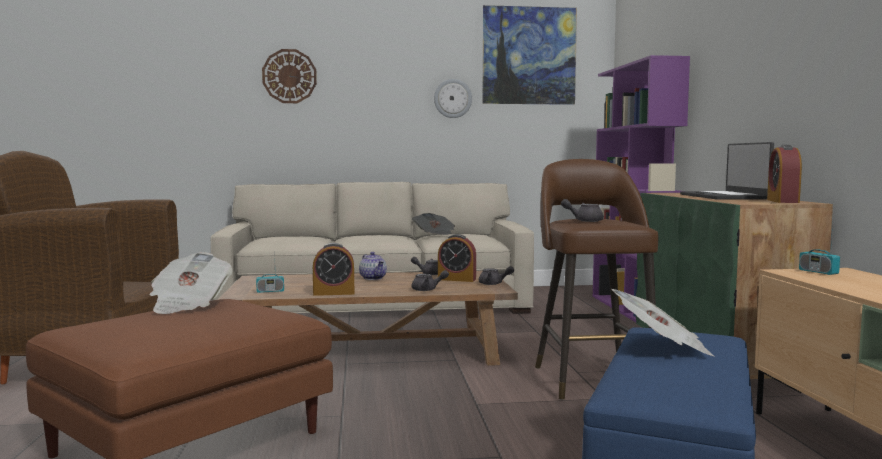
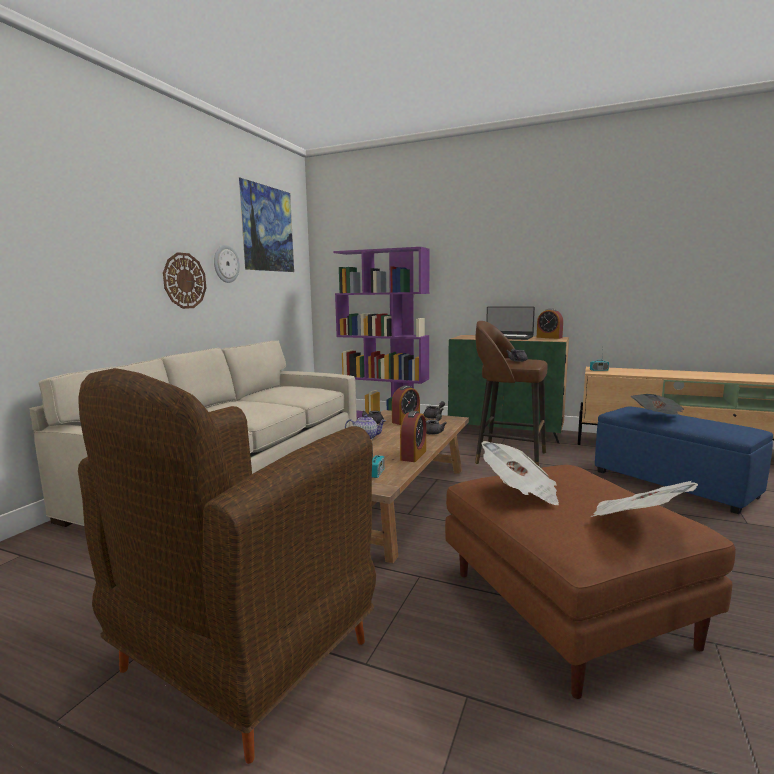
camera: 60 degrees left, 5 degrees up
wall clock [262,49,317,103] -> wall clock moved to [163,252,206,309]
newspaper [412,213,455,235] -> newspaper moved to [591,481,698,517]

